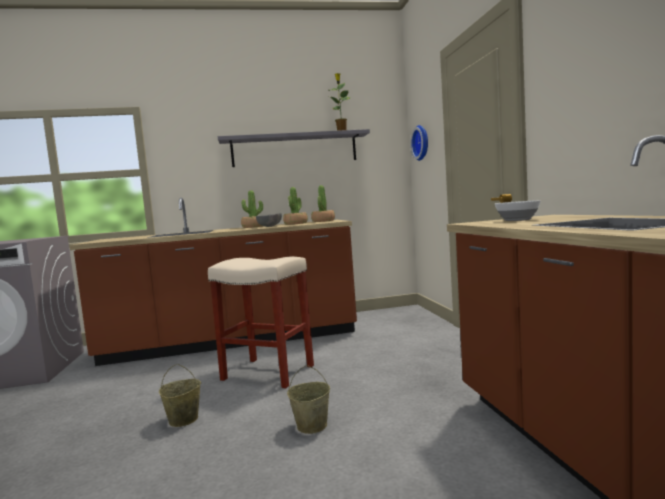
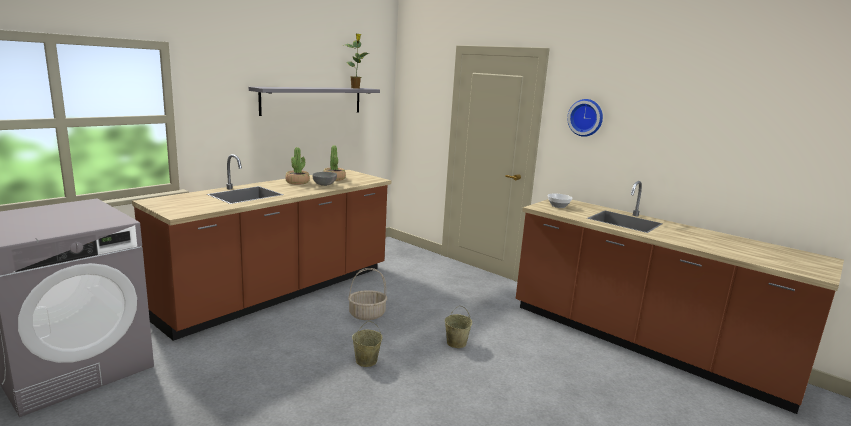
camera: 40 degrees left, 10 degrees up
beige stool [208,257,314,388] -> basket [348,268,387,320]
potted plant [311,185,335,222] -> none
wall clock [411,125,428,161] -> wall clock moved to [567,99,603,137]

